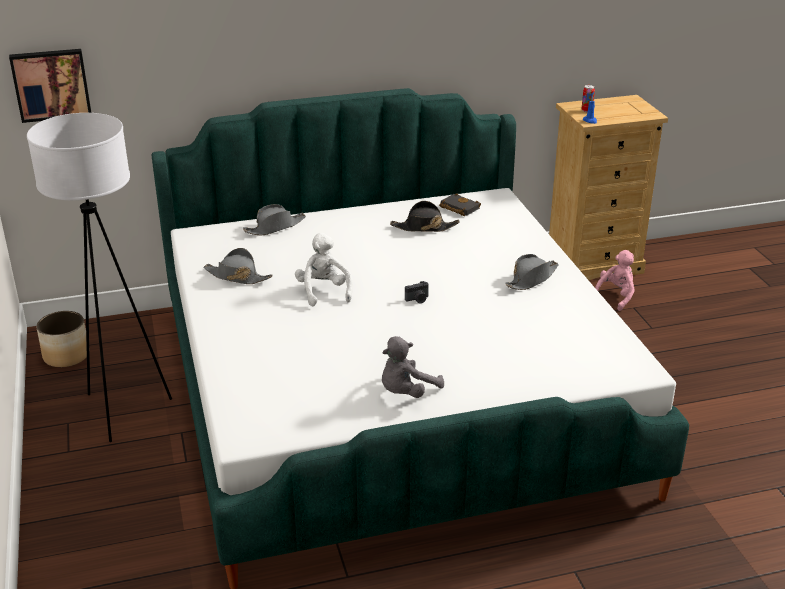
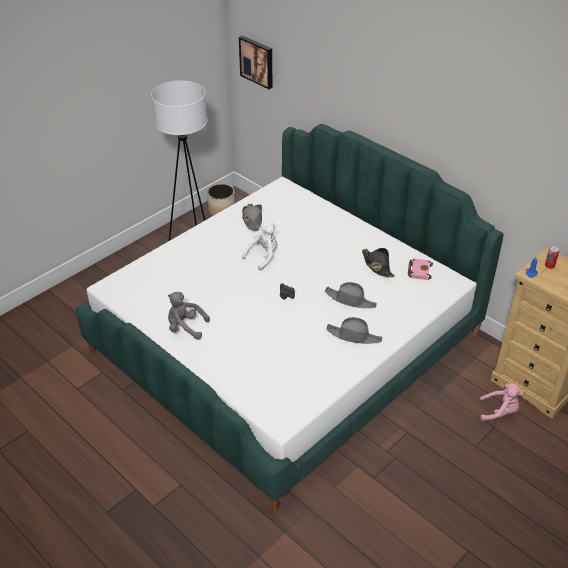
camera: 60 degrees right, 10 degrees up
grey hat [243,204,306,235] -> grey hat moved to [325,282,377,308]
black book [439,193,481,216] -> pink book [408,259,433,280]

